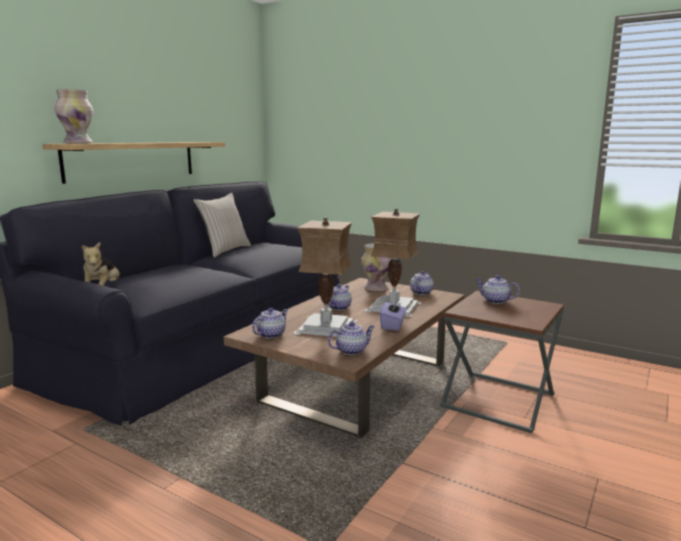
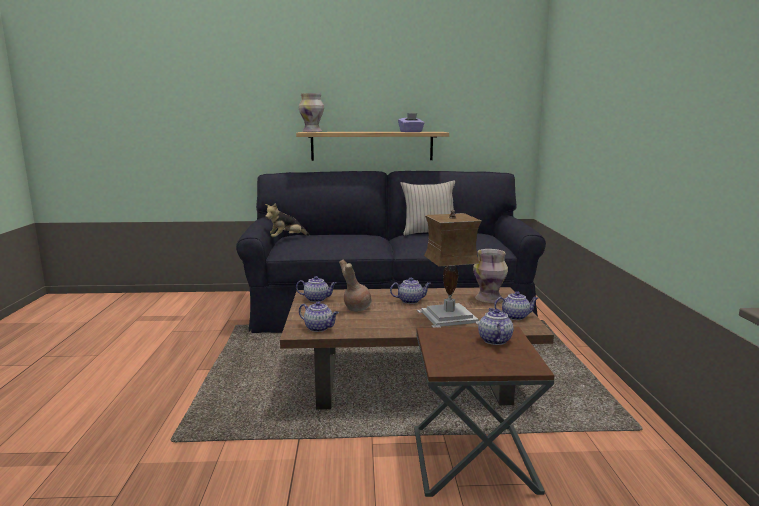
camera: 55 degrees right, 0 degrees up
table lamp [293,217,357,337] -> brown vase [339,260,372,312]
purple tissue box [379,299,406,331] -> purple tissue box moved to [398,113,425,132]

